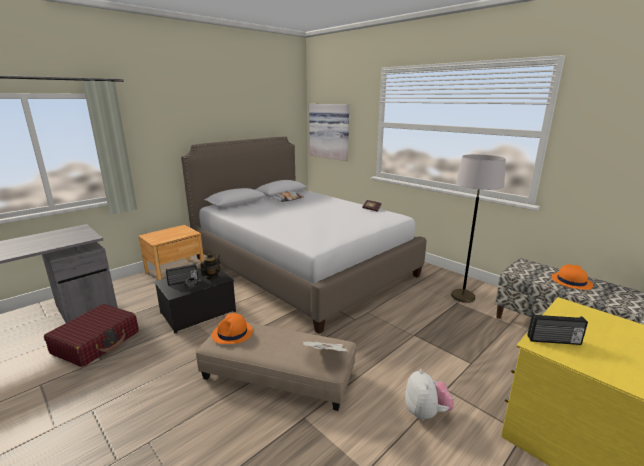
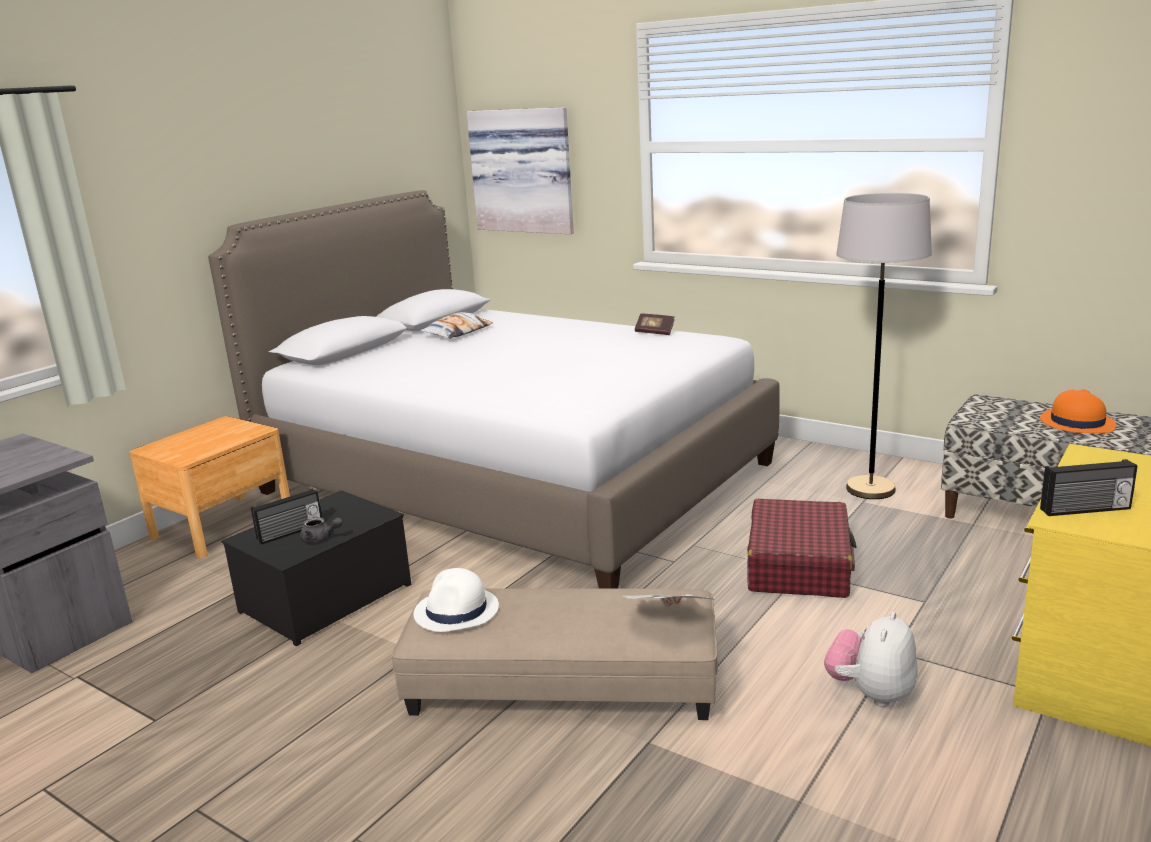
camera: 10 degrees left, 0 degrees up
red suitcase [44,304,139,367] -> red suitcase moved to [747,499,857,598]
teapot [200,253,220,280] -> none
orange hat [212,313,253,344] -> white hat [413,568,499,632]
plush toy [405,369,454,420] -> plush toy turned 135 degrees counterclockwise [824,612,917,707]

